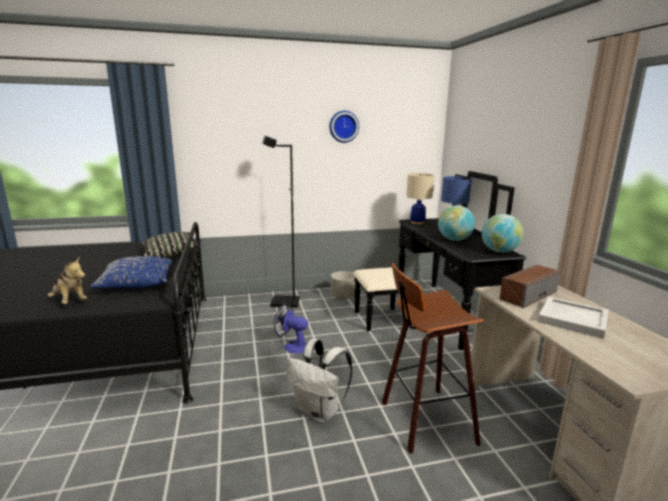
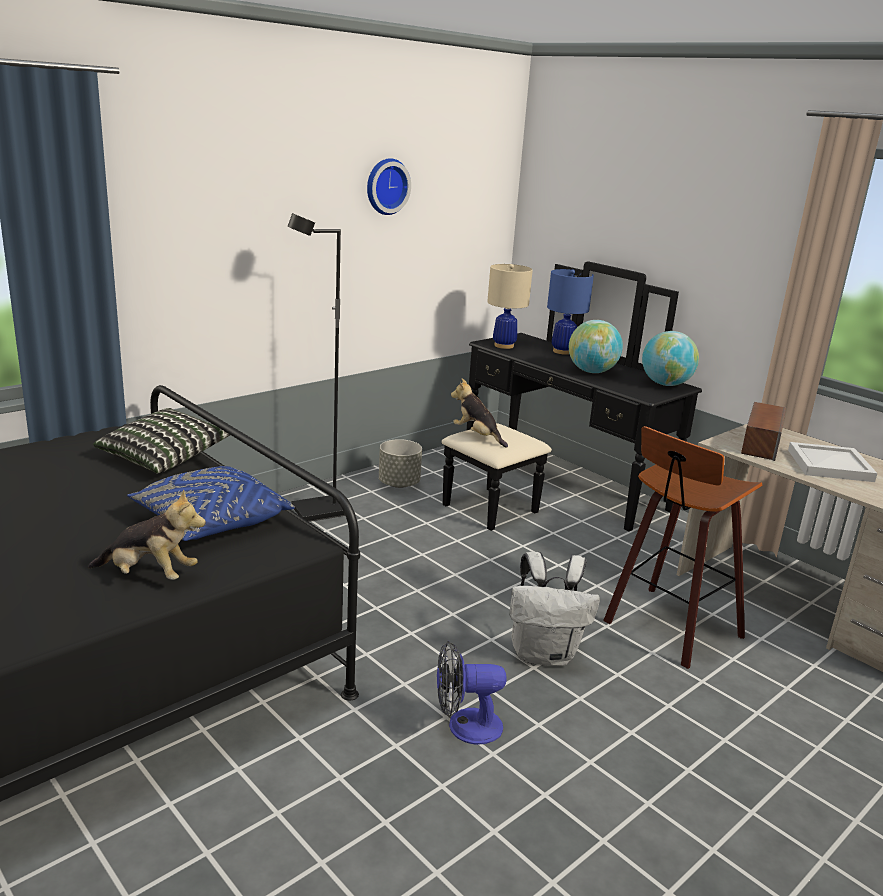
camera: 30 degrees left, 5 degrees up
fan [274,303,308,354] -> fan moved to [437,641,507,745]
none -> plush toy [451,378,508,448]

